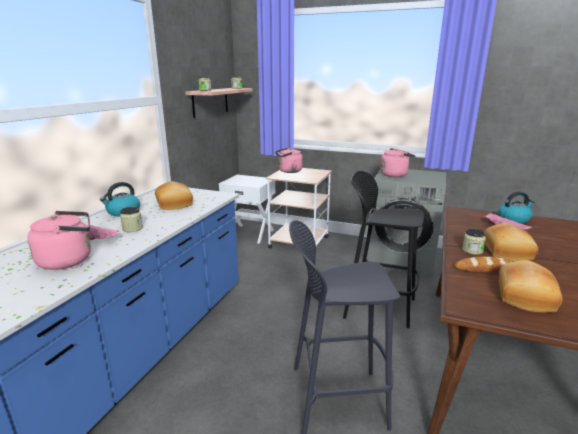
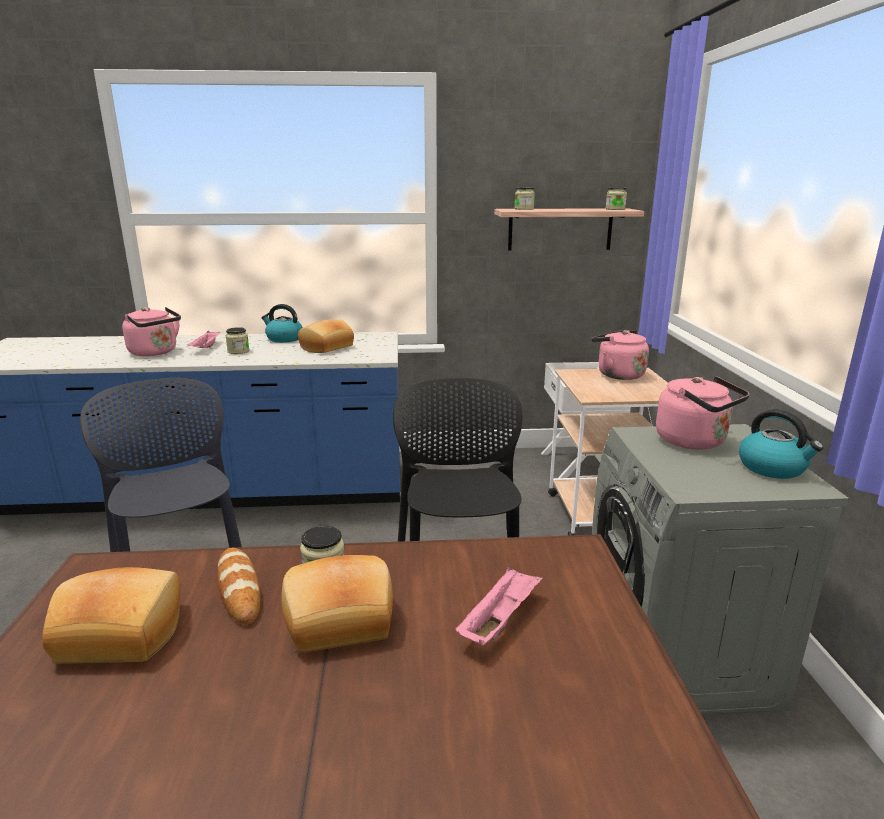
camera: 65 degrees right, 0 degrees up
kettle [498,192,535,224] -> kettle moved to [739,409,823,479]

